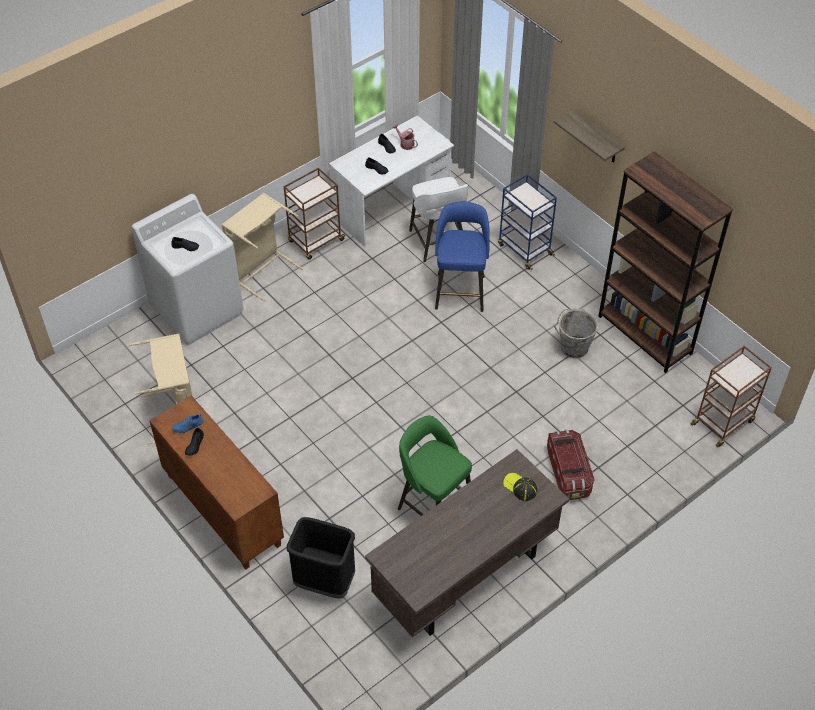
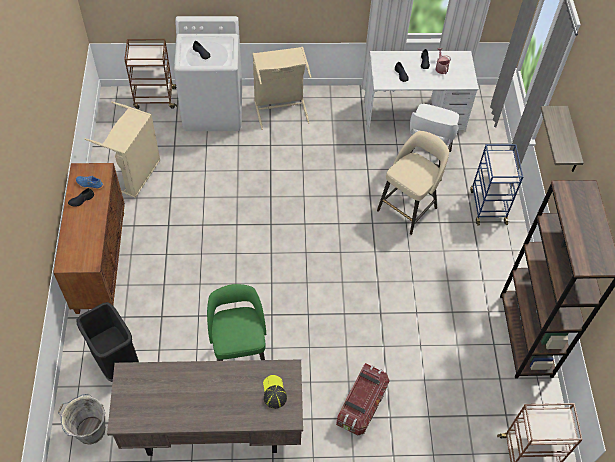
camera: 35 degrees right, 5 degrees up
brown cart [284,168,346,260] -> brown cart moved to [124,39,177,109]
blue stool [435,202,490,312] -> beige stool [377,131,449,235]
grey bucket [554,309,599,358] -> grey bucket moved to [58,394,106,445]

